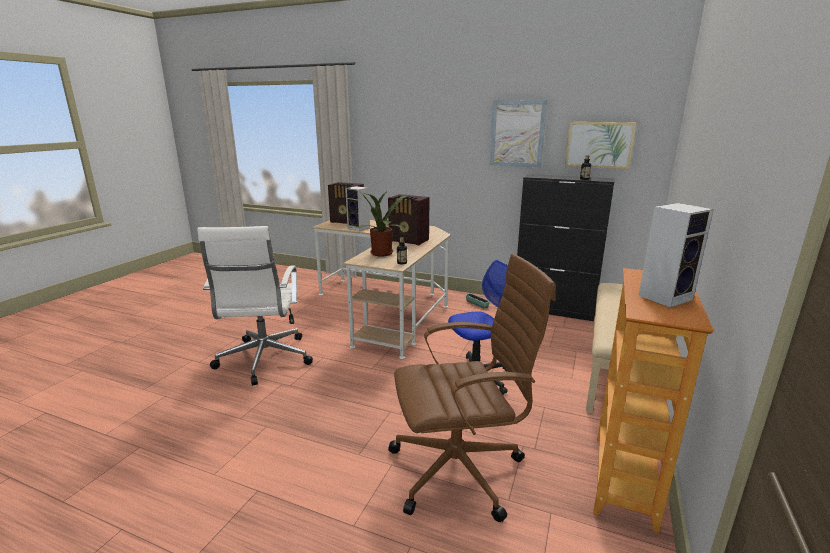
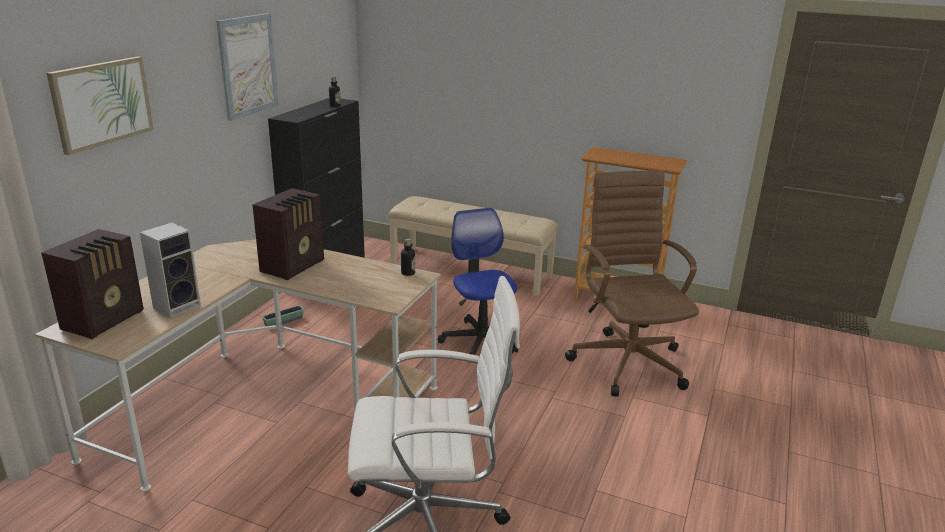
camera: 90 degrees left, 5 degrees up
potted plant [356,191,408,257] -> none
picture [565,122,637,169] -> picture moved to [47,56,154,155]
speaker [638,203,714,308] -> none

